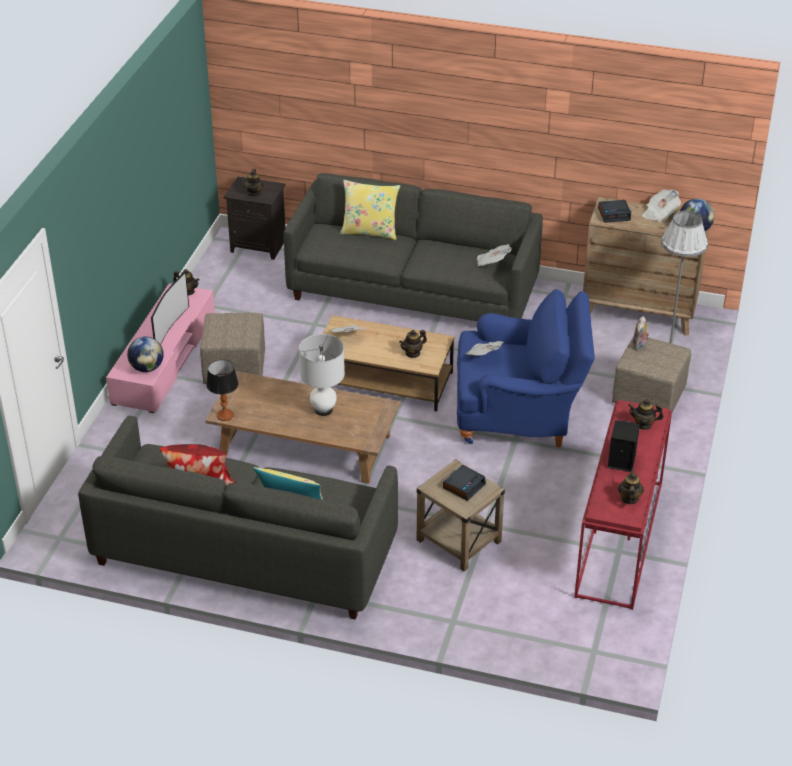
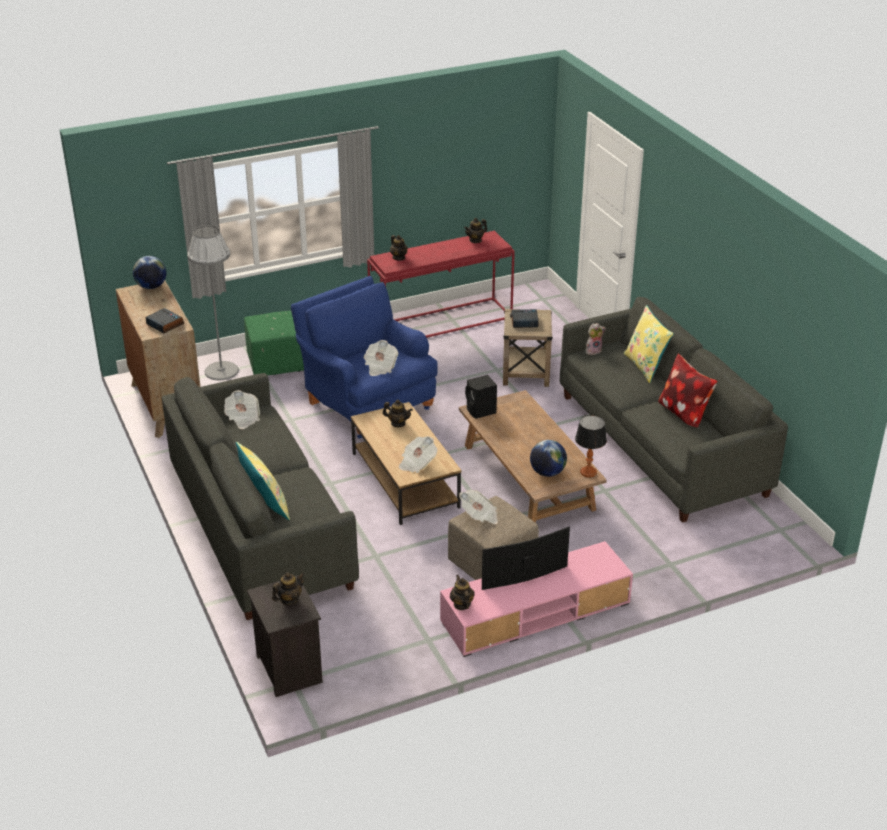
camera: 130 degrees left, 5 degrees down
globe [127,337,164,372] -> globe moved to [530,440,567,477]
white table lamp [299,334,345,416] -> none
black speaker [608,420,640,472] -> black speaker moved to [465,375,497,419]
beige ottoman [612,336,691,412] -> green ottoman [244,311,304,376]
plush toy [632,316,649,351] -> plush toy moved to [586,323,606,355]
newspaper [642,189,681,222] -> newspaper moved to [459,490,498,524]

